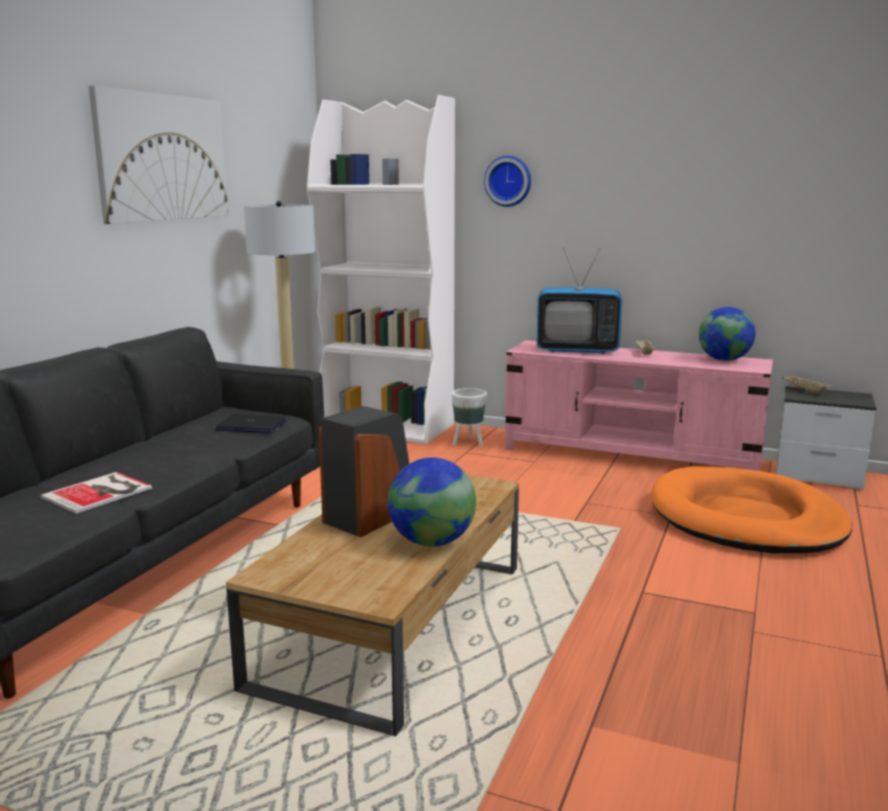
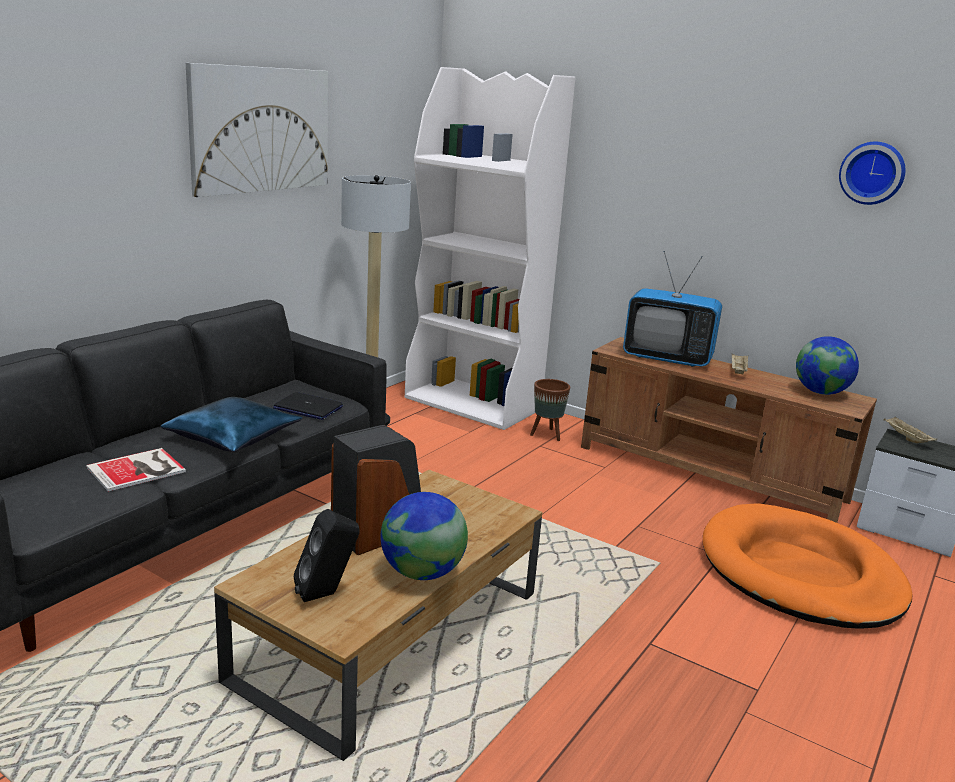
camera: 10 degrees right, 5 degrees up
white planter [452,388,487,447] -> brown planter [530,379,570,441]
wall clock [484,156,531,207] -> wall clock moved to [839,142,906,205]
pink tv stand [505,340,773,471] -> brown tv stand [581,337,877,523]
none -> blue pillow [161,397,303,452]
none -> black speaker [293,509,360,602]

